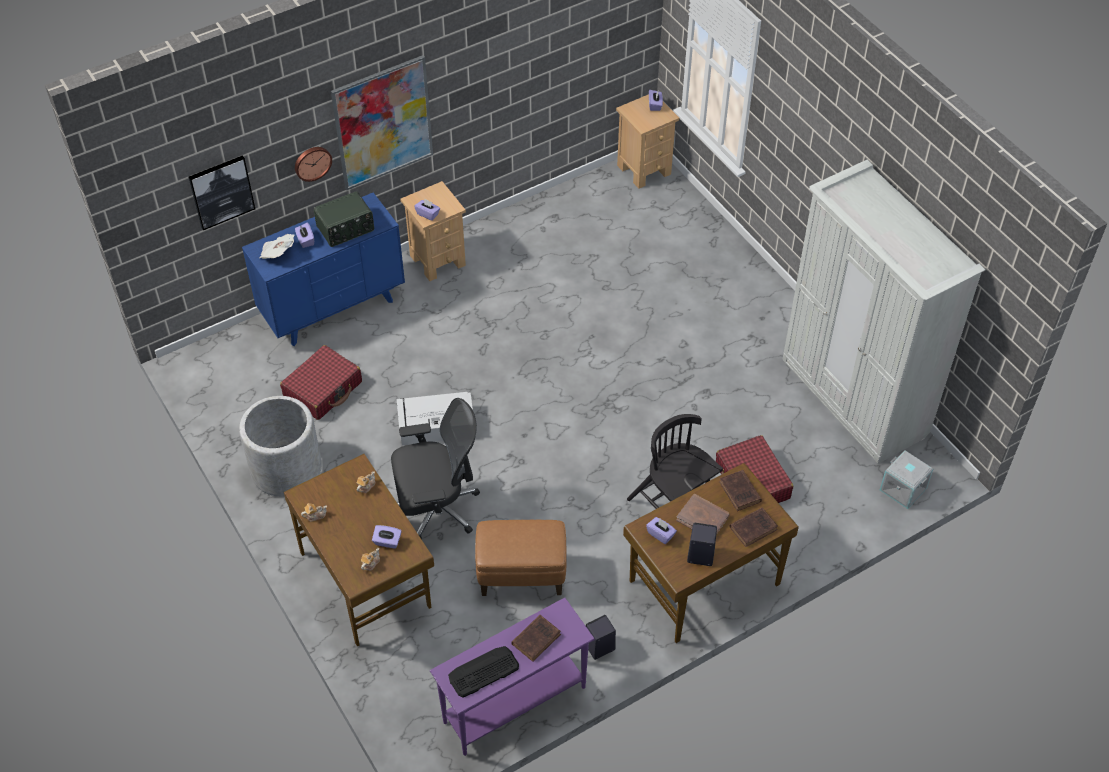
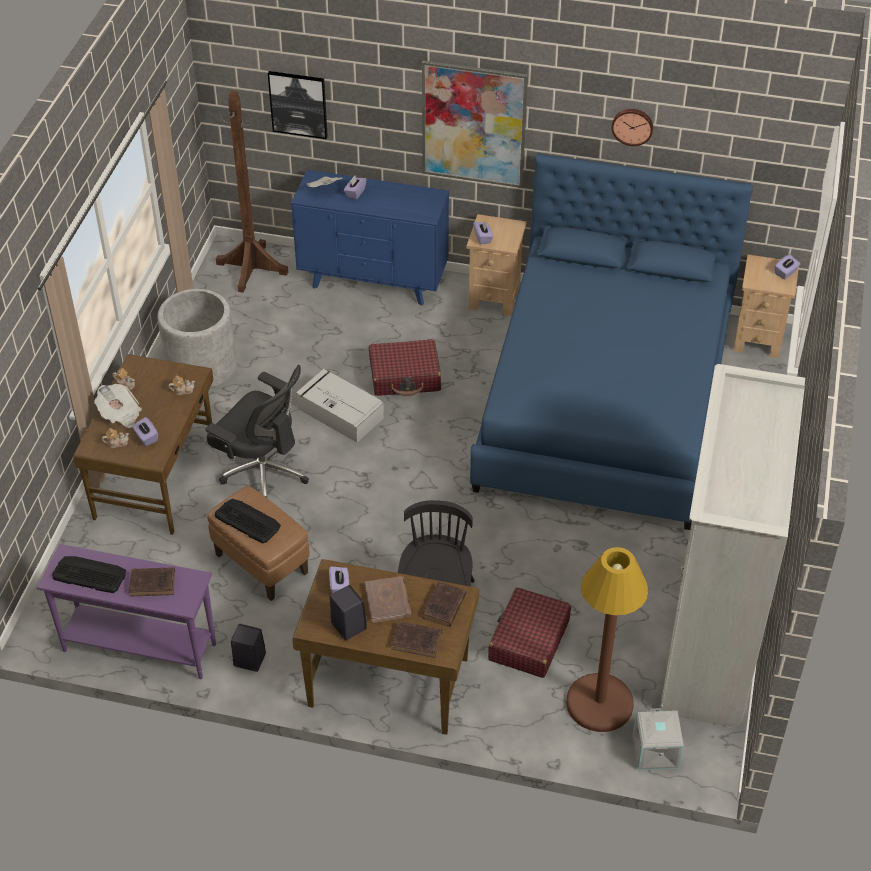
camera: 45 degrees right, 5 degrees down
red suitcase [280,345,362,420] -> red suitcase moved to [369,339,441,396]
wall clock [295,147,332,182] -> wall clock moved to [612,109,653,146]
radio [314,191,374,247] -> none
none -> newspaper [94,384,142,428]
none -> keyboard [215,499,281,543]
none -> brown clothes rack [216,90,288,293]
none -> blue bed [470,153,753,530]
none -> brown floor lamp [566,547,648,732]

